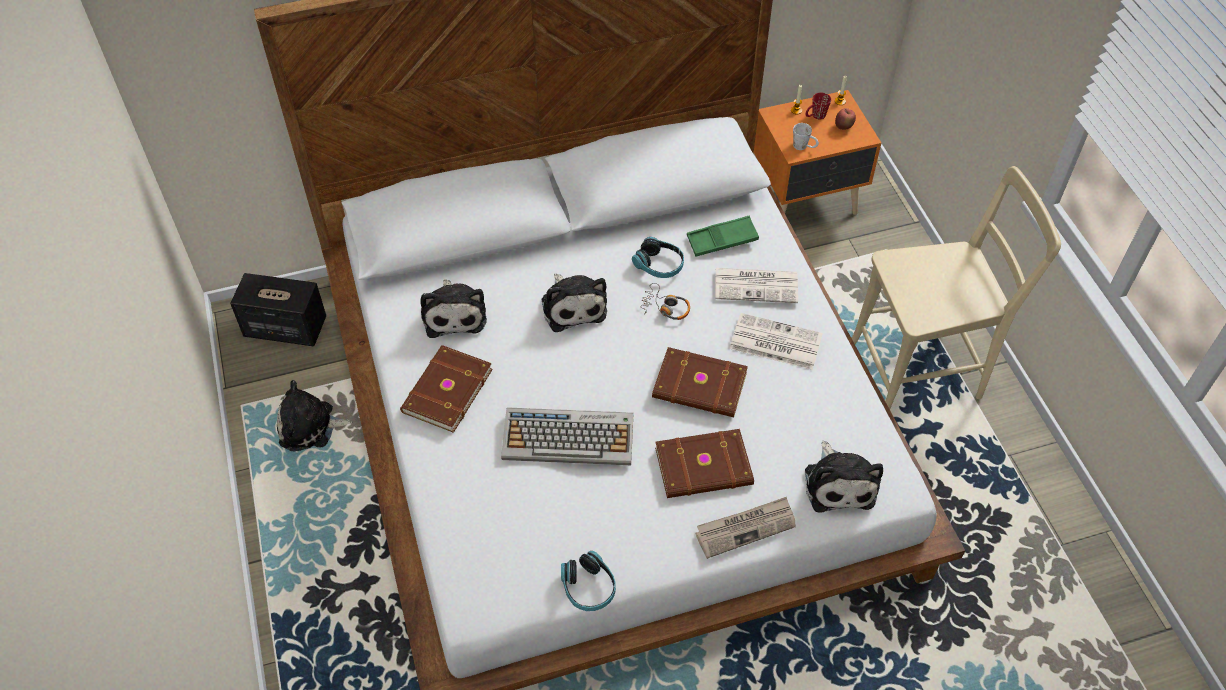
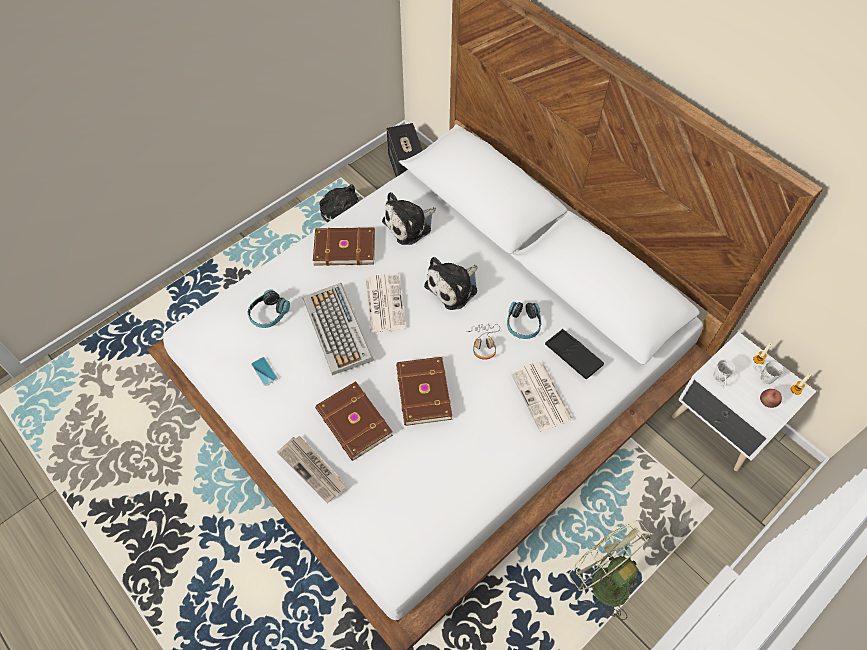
camera: 65 degrees right, 5 degrees up
headphones [561,551,616,611] -> headphones moved to [248,290,290,328]
green tray [687,216,759,256] -> black tray [545,329,604,379]
newspaper [730,313,823,370] -> newspaper moved to [365,273,405,333]
orange nightstand [754,90,881,215] -> white nightstand [672,332,816,471]
plush toy [805,441,883,513] -> none
red mug [806,93,831,120] -> white mug [753,361,783,384]
beige chair [852,166,1061,409] -> green fan [569,520,651,620]
none -> phone [251,357,278,386]

